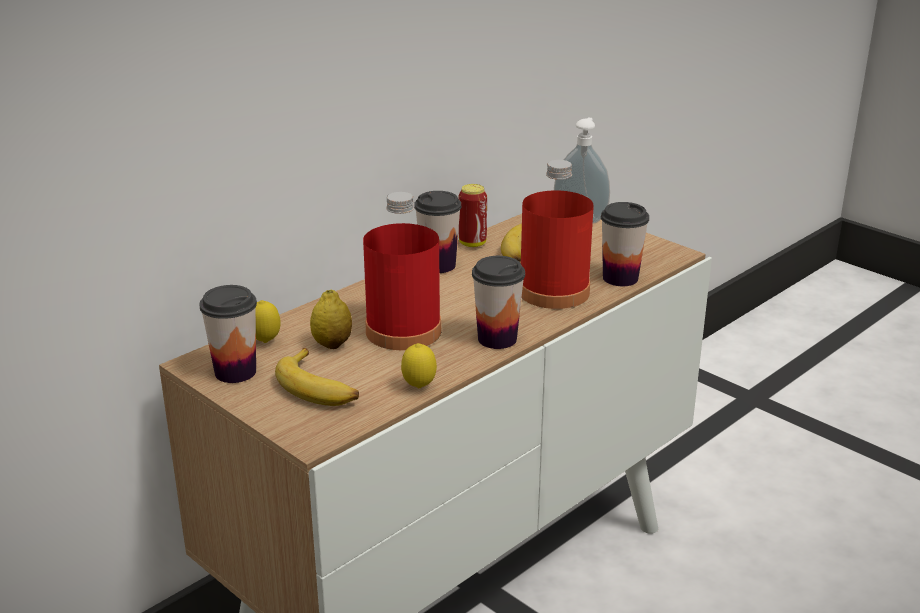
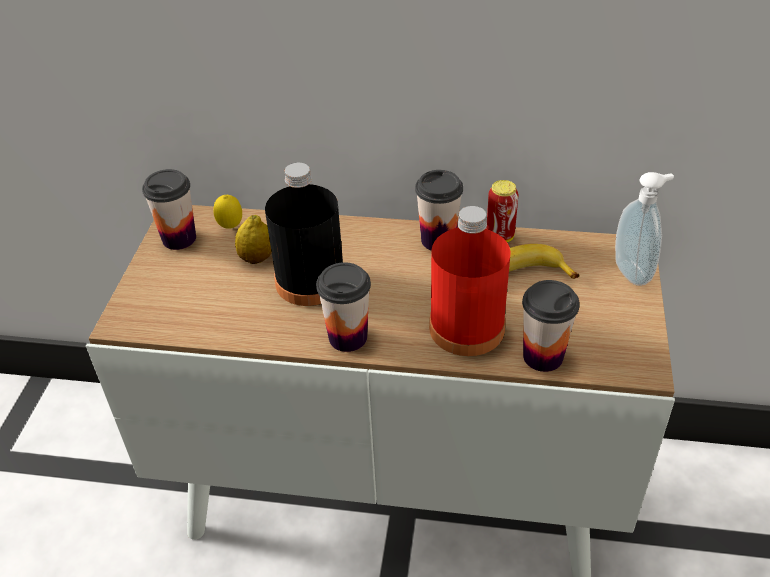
camera: 55 degrees right, 15 degrees up
banana [275,348,359,406] -> none
red bottle [363,192,441,350] -> black bottle [265,163,343,306]
lemon [401,343,437,388] -> none

